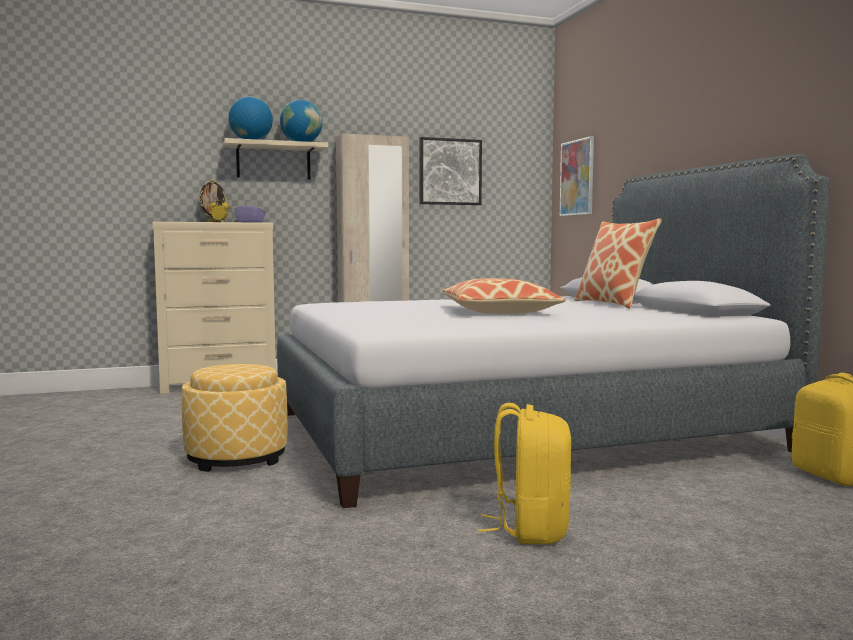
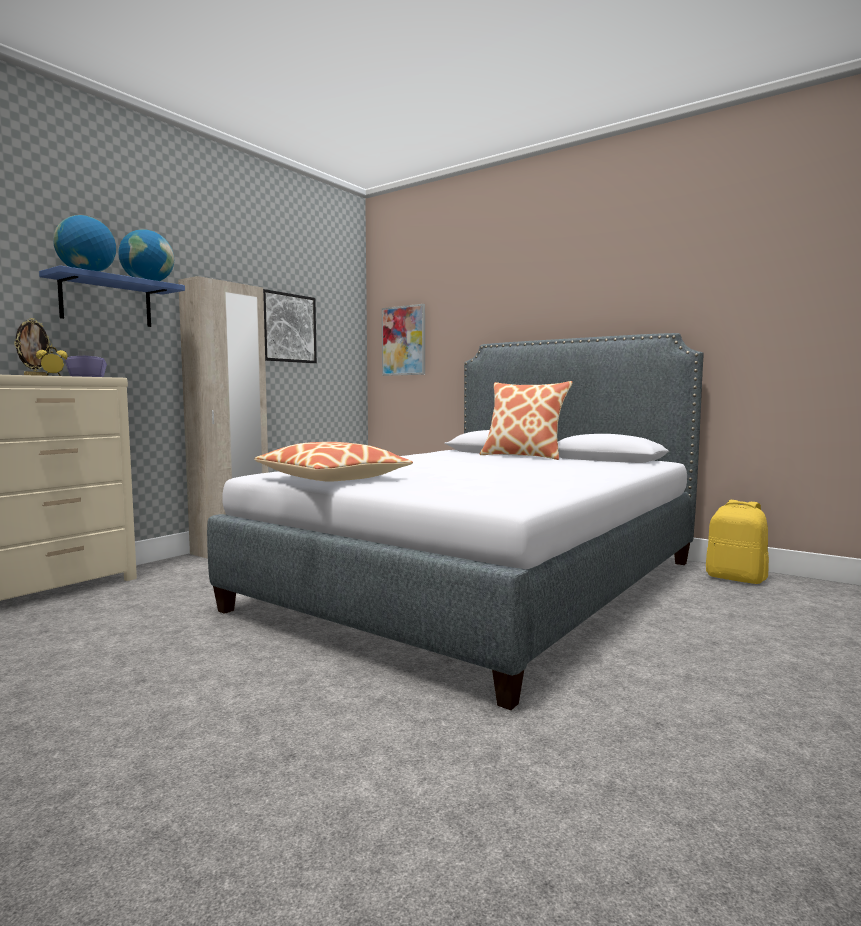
camera: 35 degrees left, 0 degrees up
ottoman [182,364,288,472] -> none
beige shelf [223,138,328,180] -> blue shelf [39,265,185,327]
pillow [442,278,566,314] -> pillow moved to [254,442,413,481]
yellow backpack [478,403,571,545] -> none

